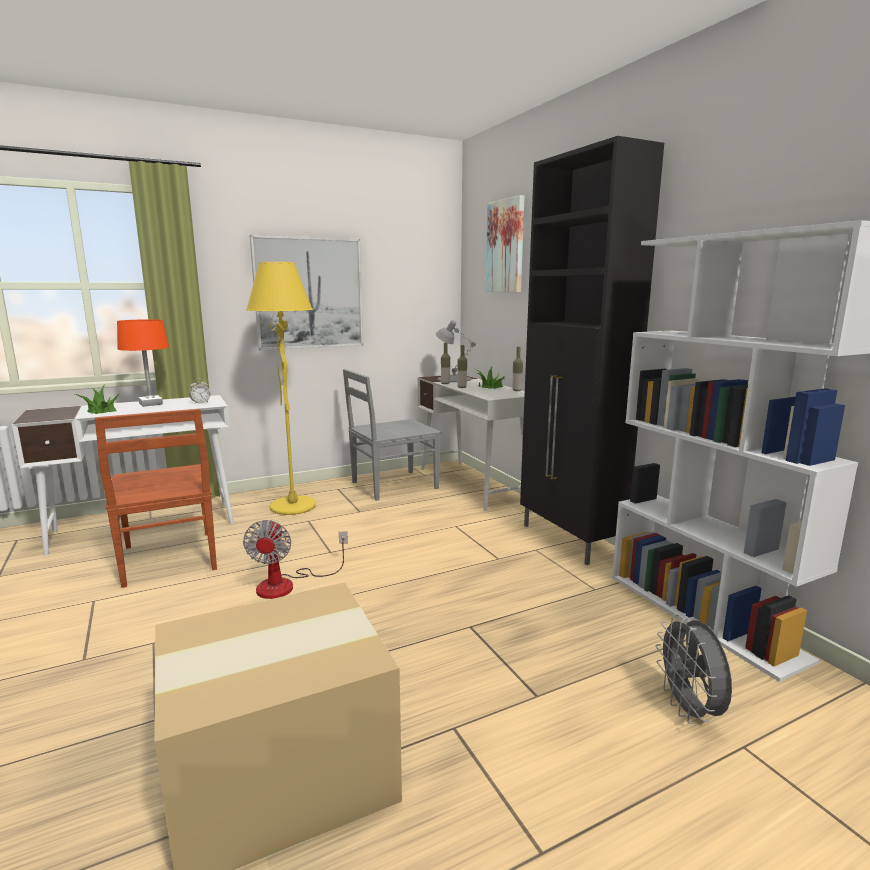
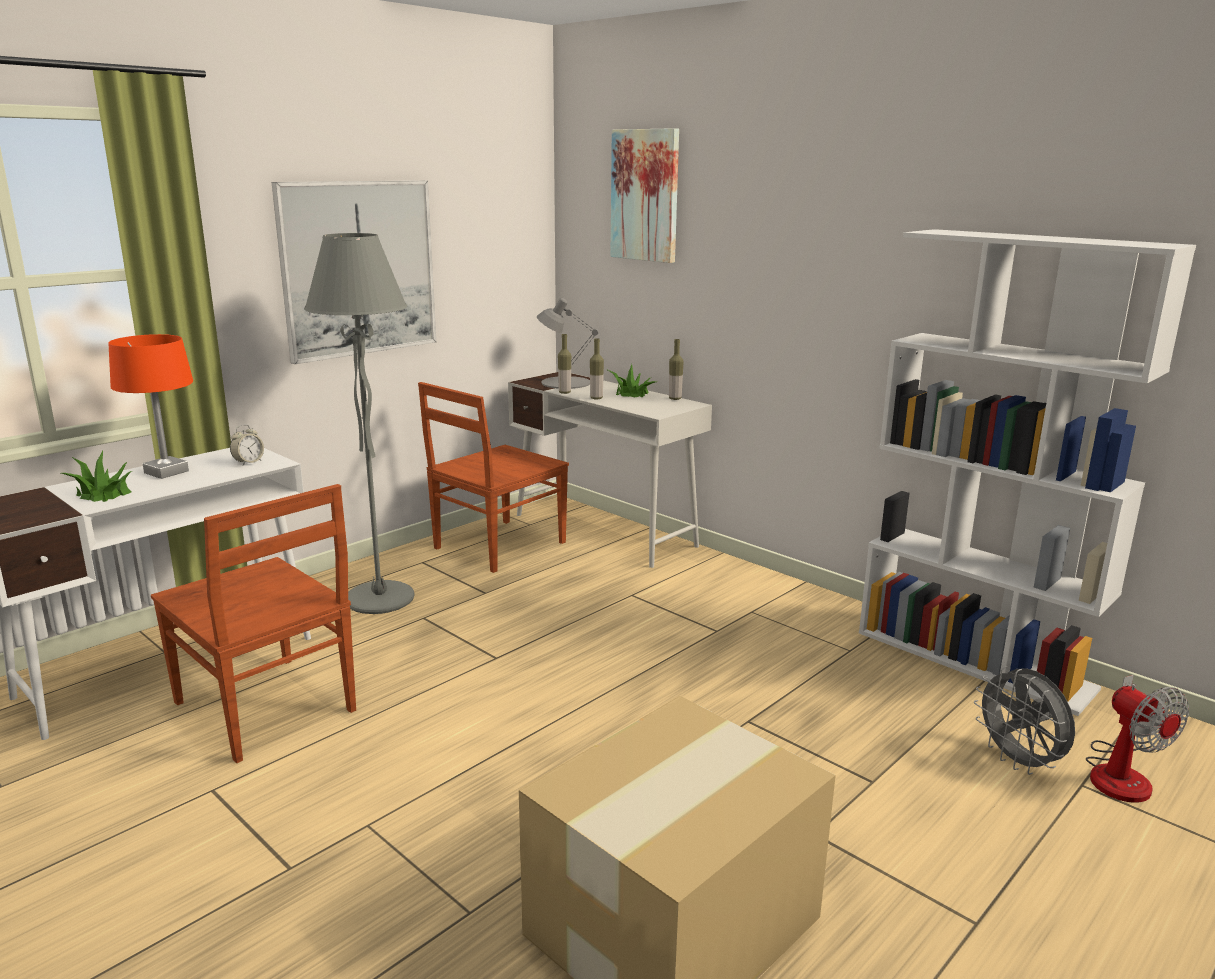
camera: 20 degrees left, 5 degrees up
fan [243,520,348,599] -> fan moved to [1086,675,1189,803]
yellow floor lamp [246,262,316,515] -> grey floor lamp [304,233,414,614]
grey chair [343,369,442,501] -> brown chair [418,382,569,573]
black cabinet [520,136,664,565] -> none

